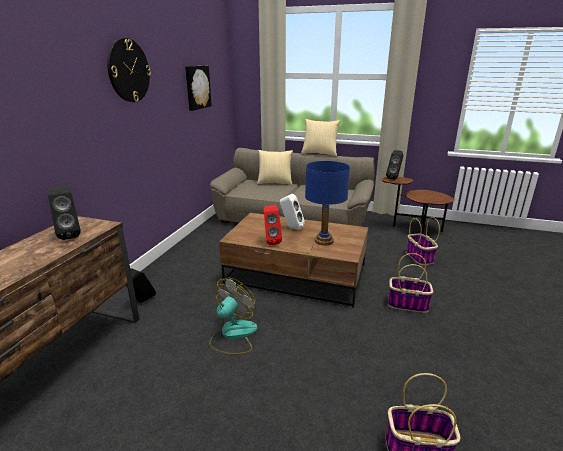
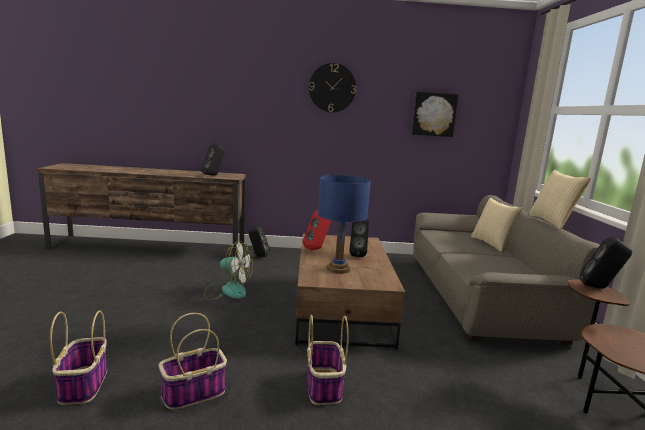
camera: 70 degrees right, 10 degrees down
white speaker [280,194,305,230] -> black speaker [350,217,369,257]
basket [406,217,440,265] -> basket moved to [158,313,227,410]

